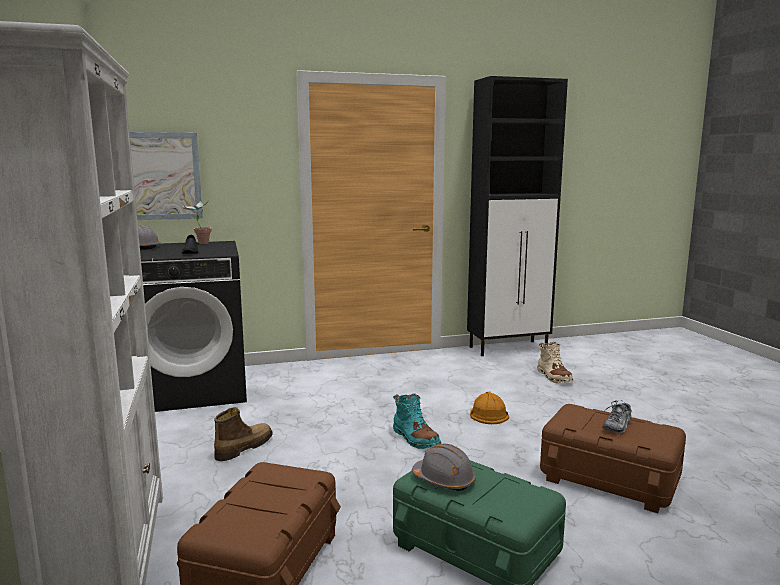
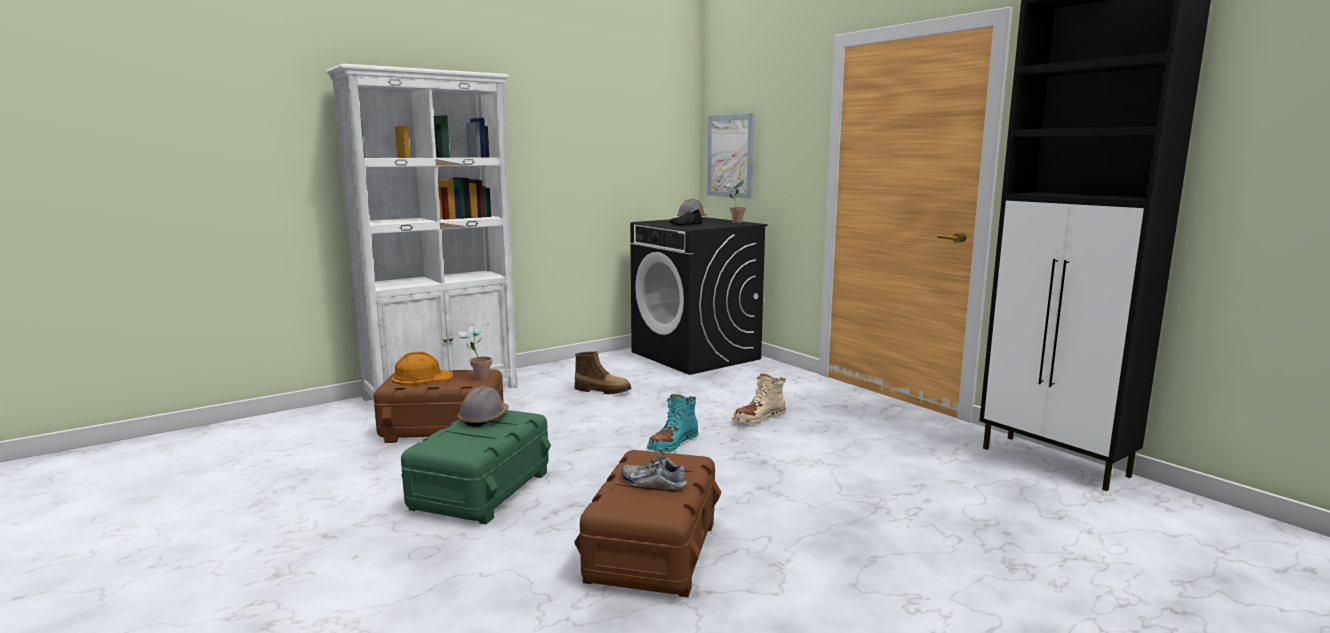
camera: 70 degrees right, 0 degrees up
orange hard hat [470,392,509,424] -> orange hard hat moved to [392,351,453,385]
beige boot [537,342,574,383] -> beige boot moved to [732,374,786,425]
none -> potted plant [453,323,493,380]

